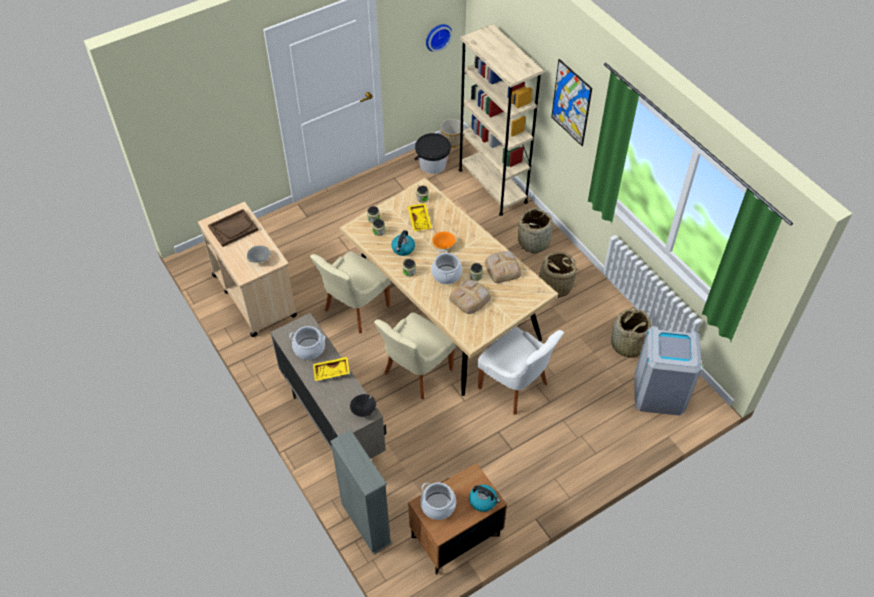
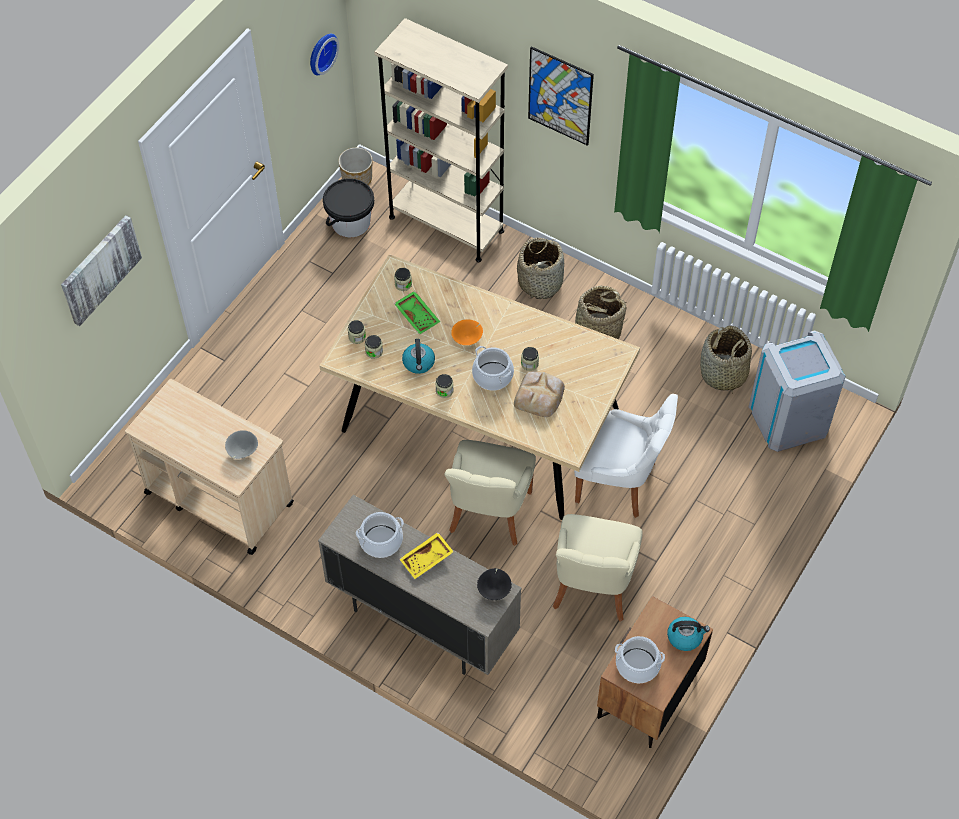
camera: 25 degrees left, 5 degrees up
brown tray [208,209,258,247] -> none
beige chair [310,251,391,333] -> beige chair moved to [553,514,643,622]
grey bookcase [330,430,392,554] -> none
yellow tray [408,203,432,231] -> green tray [394,291,440,335]
bread [485,251,521,283] -> none
none -> picture [61,215,142,326]

